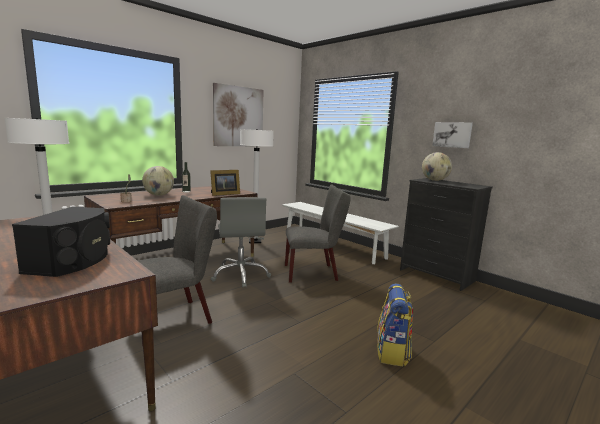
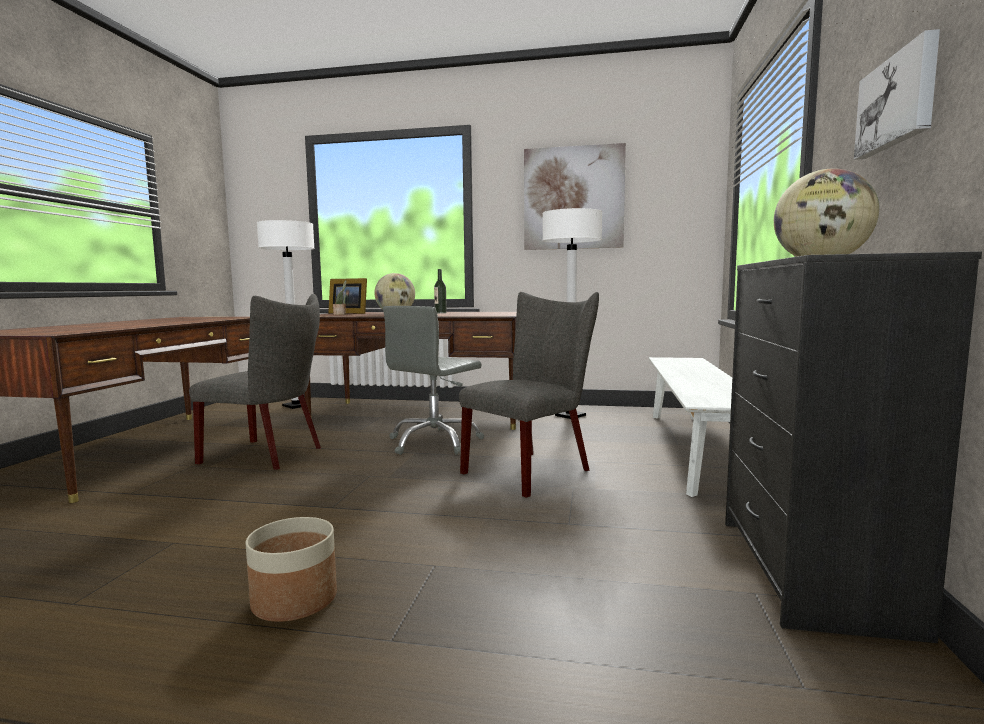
camera: 55 degrees right, 5 degrees down
black speaker [12,207,110,277] -> none
picture frame [210,170,240,196] -> picture frame moved to [328,278,367,314]
grey chair [285,184,350,283] -> grey chair turned 90 degrees counterclockwise [459,292,599,498]
backpack [377,284,413,366] -> planter [245,517,337,622]

